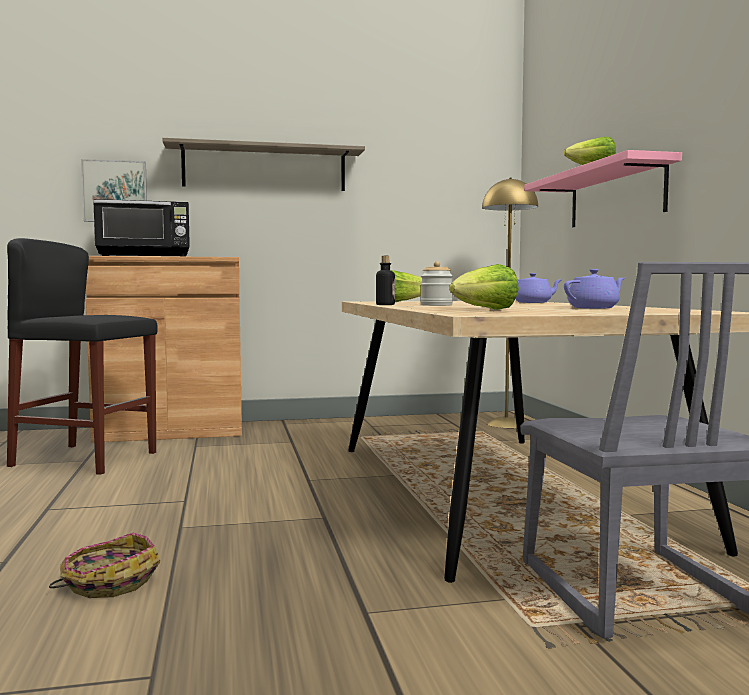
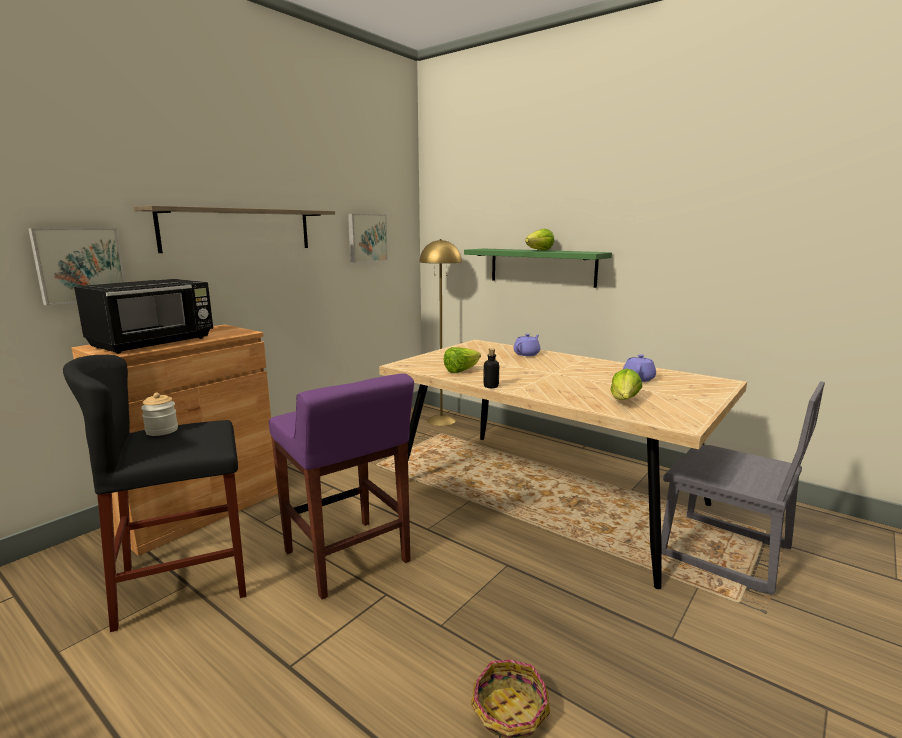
camera: 40 degrees left, 10 degrees up
jar [420,261,453,306] -> jar moved to [141,393,178,436]
pink shelf [524,150,682,227] -> green shelf [464,249,612,288]
none -> purple stool [269,374,414,600]
none -> picture [348,214,388,263]

